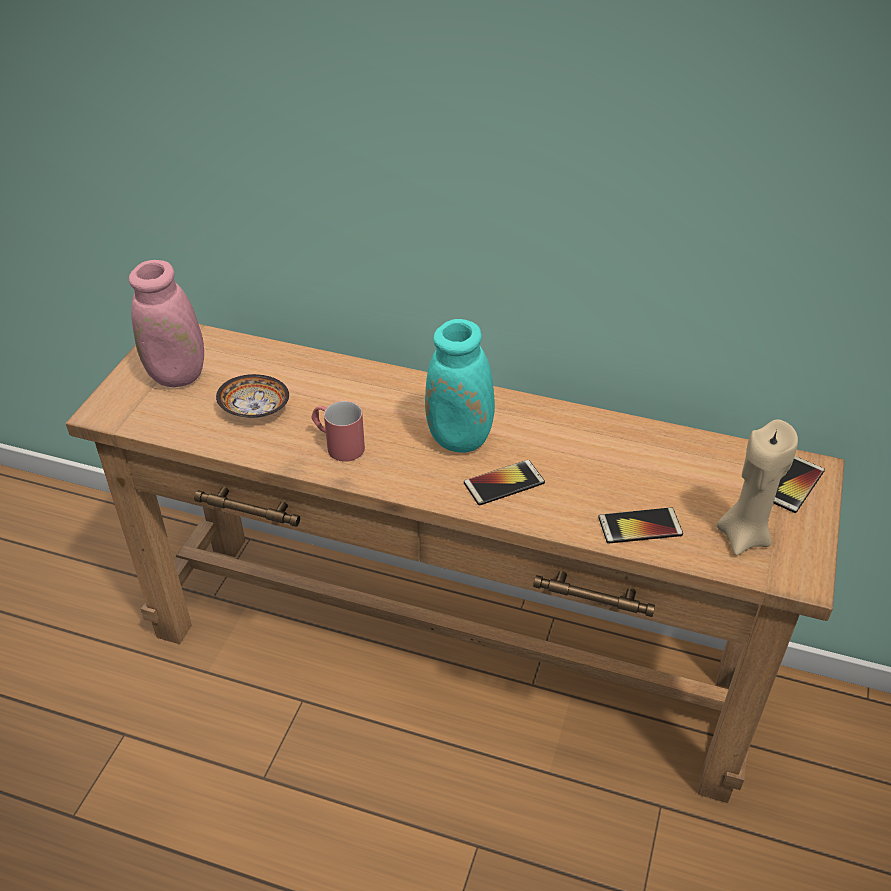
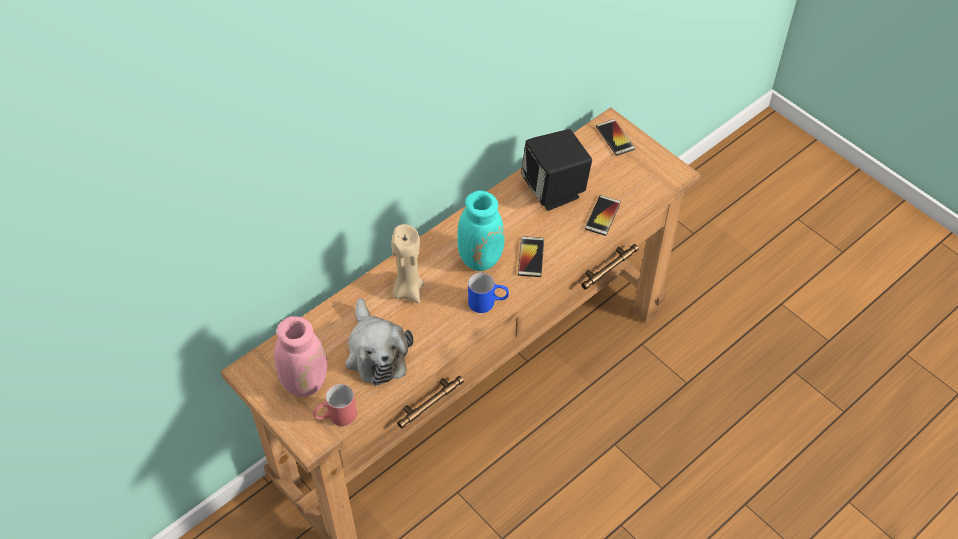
camera: 60 degrees left, 10 degrees up
bowl [216,374,289,418] -> plush toy [345,298,413,386]
red mug [312,401,365,462] -> red mug moved to [313,384,357,426]
beige candle [717,419,798,555] -> beige candle moved to [391,224,424,303]
none -> blue mug [468,273,509,313]
none -> black speaker [521,129,592,211]

